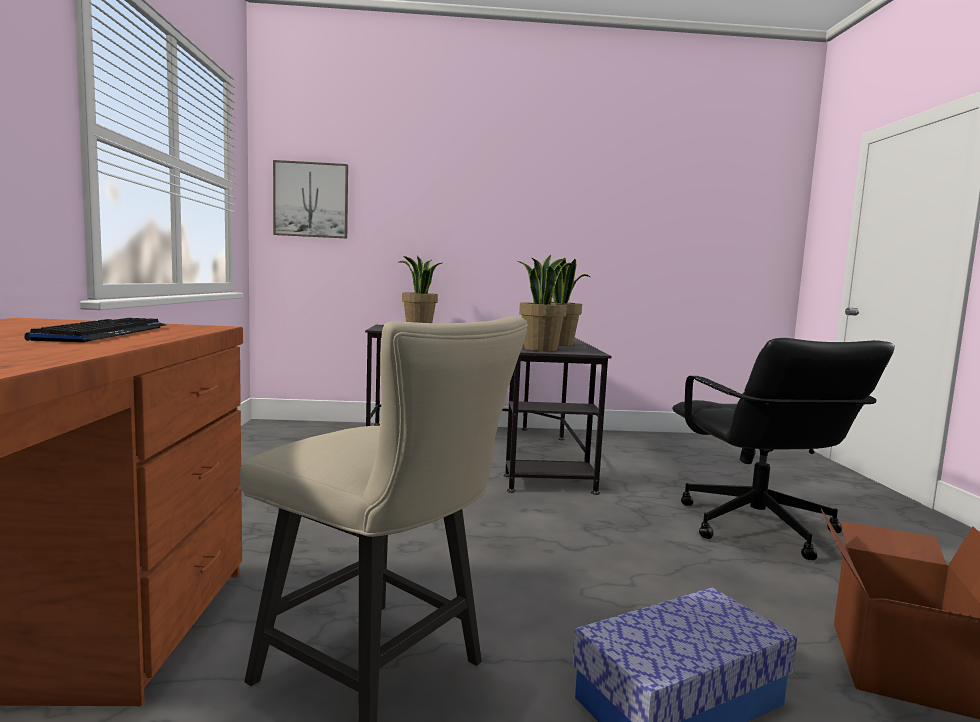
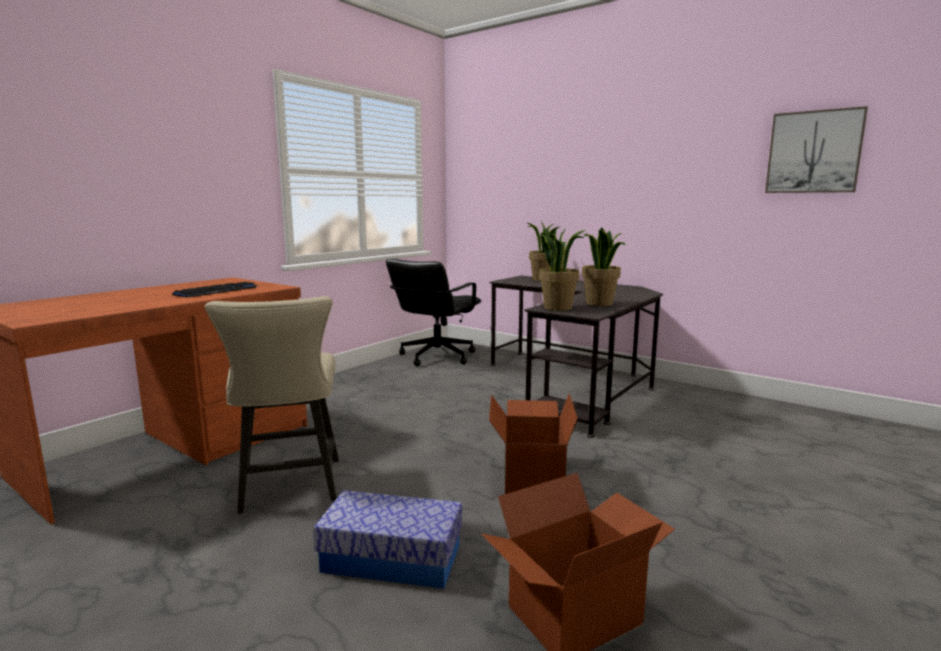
camera: 40 degrees right, 5 degrees up
picture [273,160,348,238] -> picture moved to [765,106,868,193]
black office chair [672,338,895,560] -> black office chair moved to [386,259,481,366]
none -> cardboard box [489,393,578,494]

